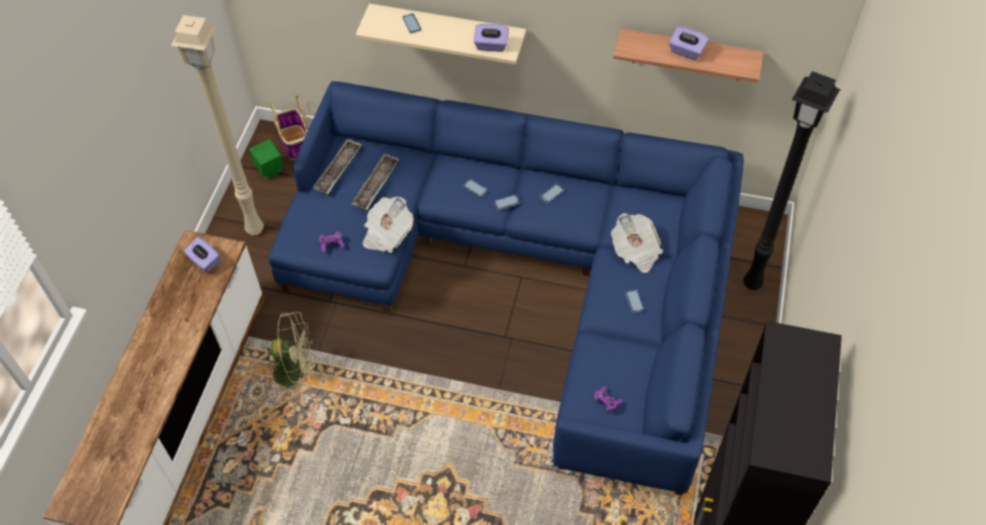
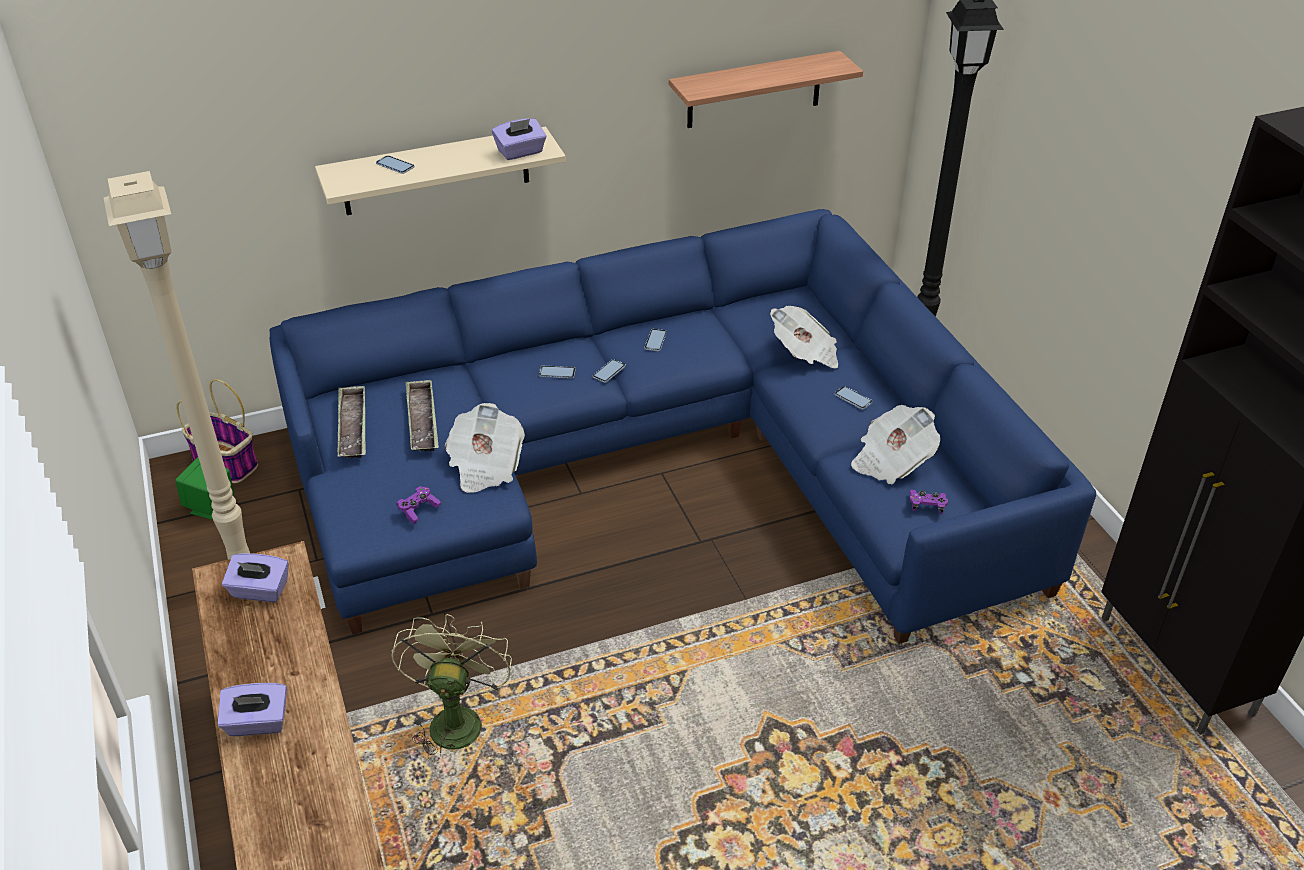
camera: 35 degrees left, 15 degrees down
green fan [266,312,315,395] -> green fan turned 45 degrees counterclockwise [391,614,512,762]
purple tissue box [669,27,709,60] -> purple tissue box moved to [218,683,287,736]
none -> newspaper [851,405,940,484]

